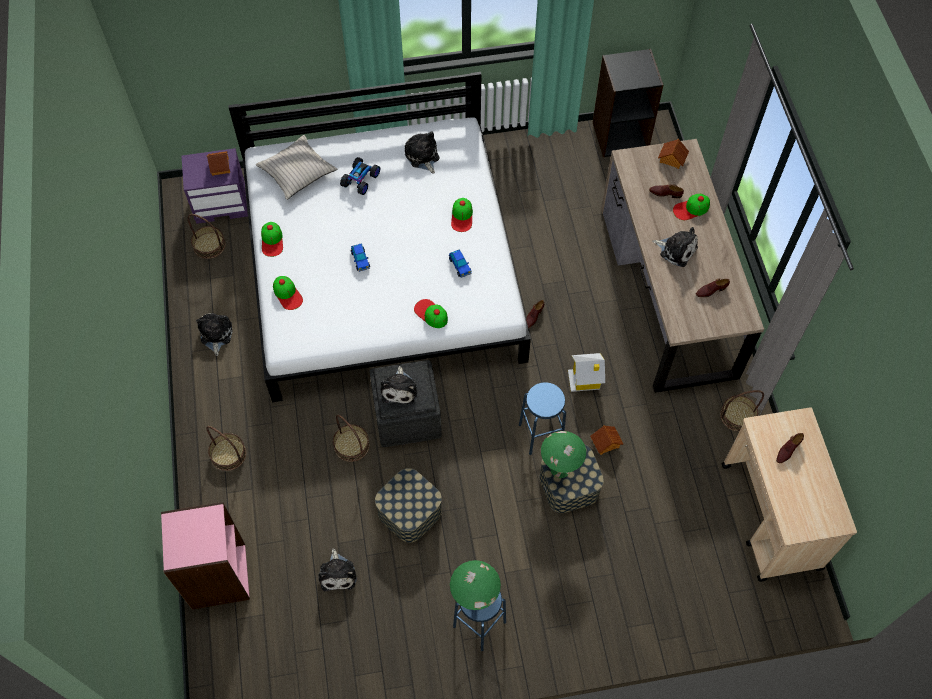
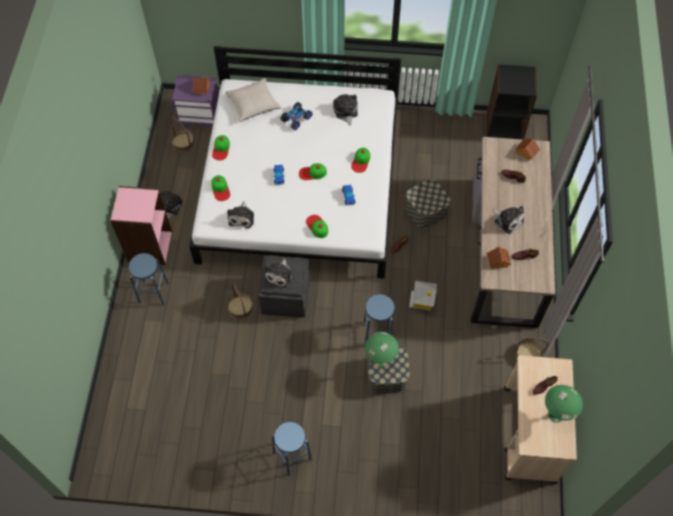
camera: 15 degrees right, 0 degrees up
pink bookcase [161,502,250,609] -> pink bookcase moved to [110,186,172,265]
basket [206,426,246,471] -> blue stool [129,253,169,306]
plush toy [318,548,357,592] -> plush toy moved to [227,202,254,229]
storage box [375,468,442,543] -> storage box moved to [405,179,451,228]
green table lamp [450,560,501,610] -> green table lamp moved to [545,385,583,423]
toy house [590,425,623,455] -> toy house moved to [487,247,511,269]
cap [673,194,710,220] -> cap moved to [299,163,327,180]

